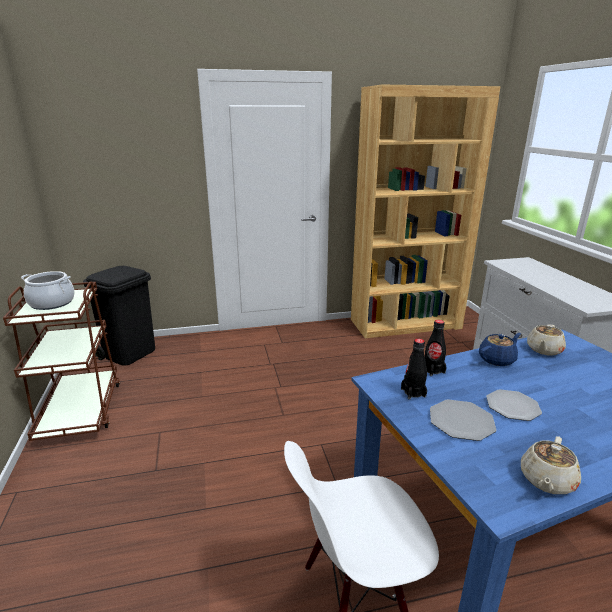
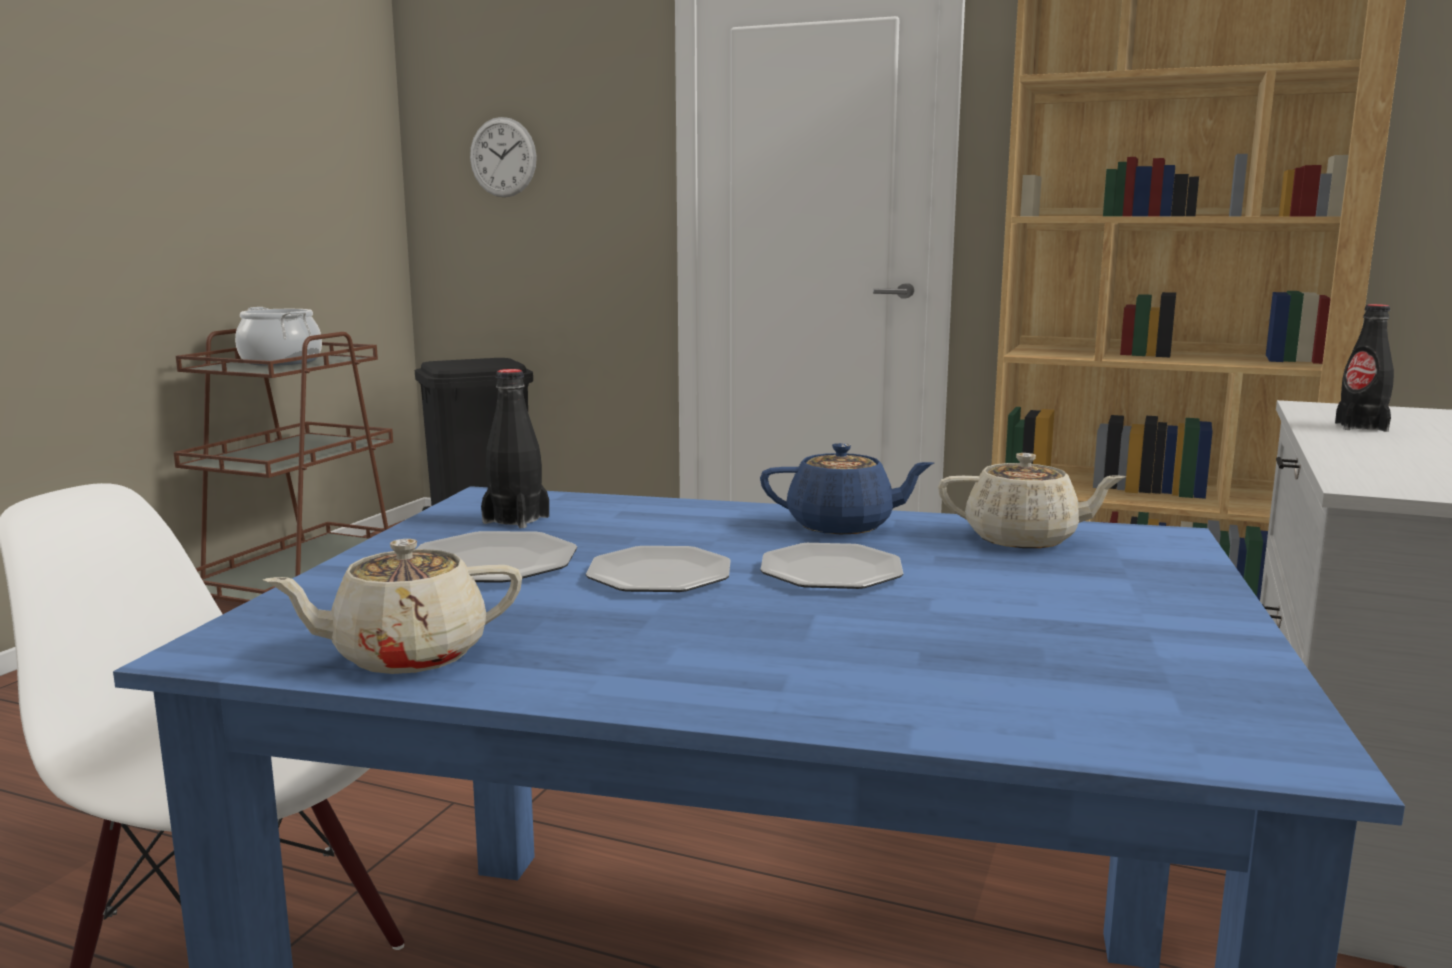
camera: 35 degrees right, 10 degrees down
black bottle [425,320,446,376] -> black bottle moved to [1335,304,1394,432]
beige teapot [527,324,566,356] -> beige teapot turned 150 degrees counterclockwise [938,453,1126,548]
none -> wall clock [470,117,537,197]
none -> plate [760,543,903,589]

